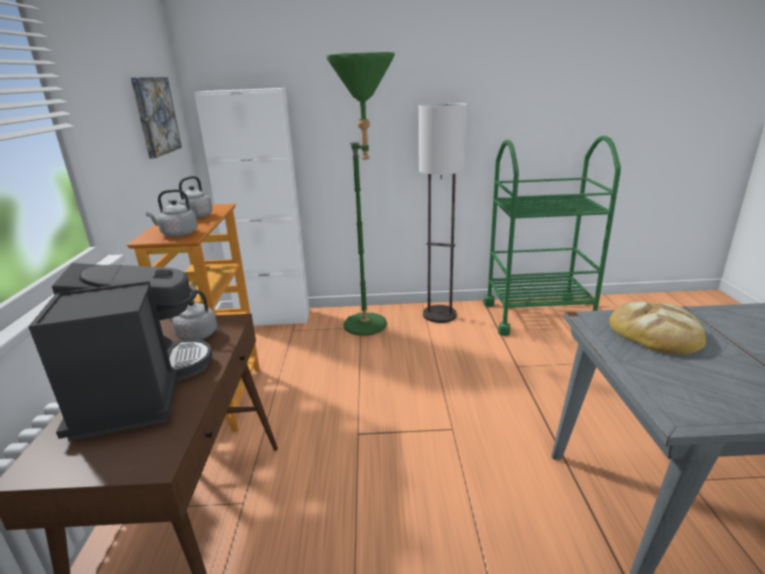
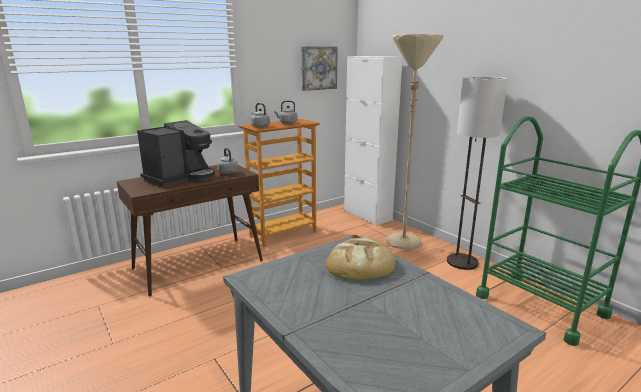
camera: 55 degrees right, 5 degrees down
green floor lamp [326,52,395,336] -> beige floor lamp [386,34,444,249]

